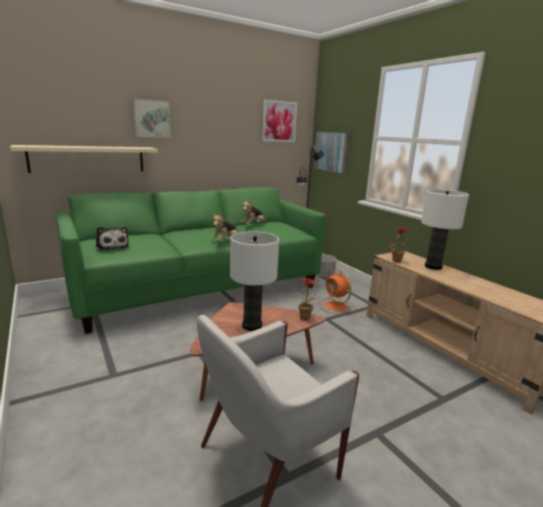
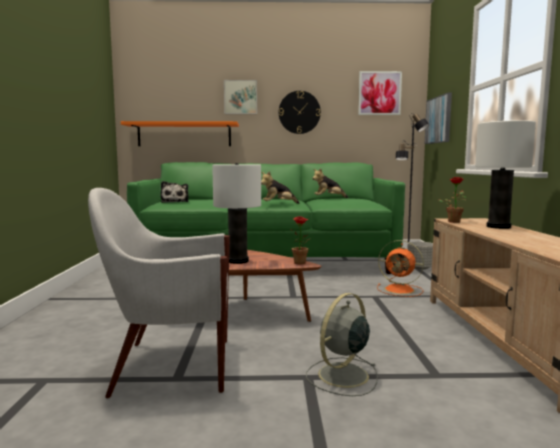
camera: 30 degrees right, 10 degrees down
beige shelf [10,145,158,173] -> orange shelf [121,121,239,146]
orange fan [319,268,355,315] -> orange fan turned 60 degrees counterclockwise [377,240,424,297]
none -> wall clock [279,91,321,134]
none -> grey fan [306,293,378,396]

